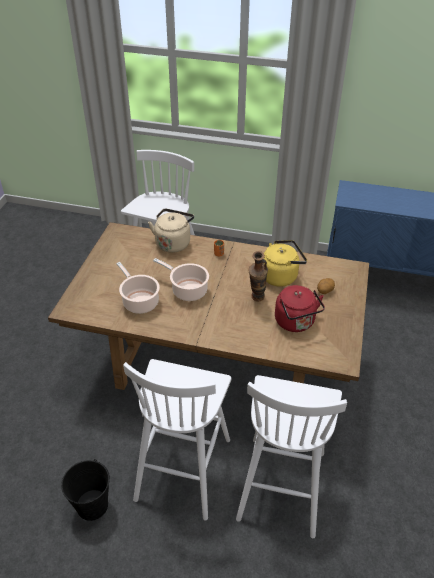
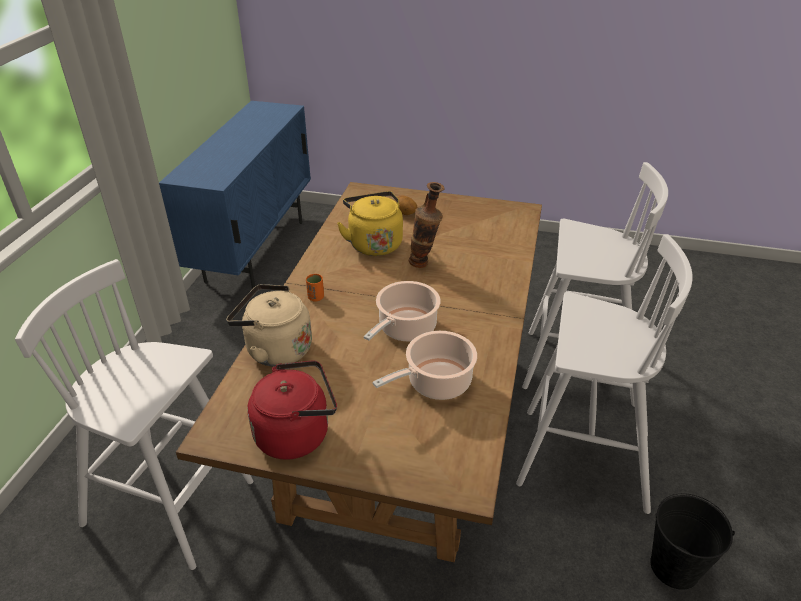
camera: 90 degrees left, 5 degrees down
red kettle [275,285,325,332] -> red kettle moved to [247,360,337,460]

